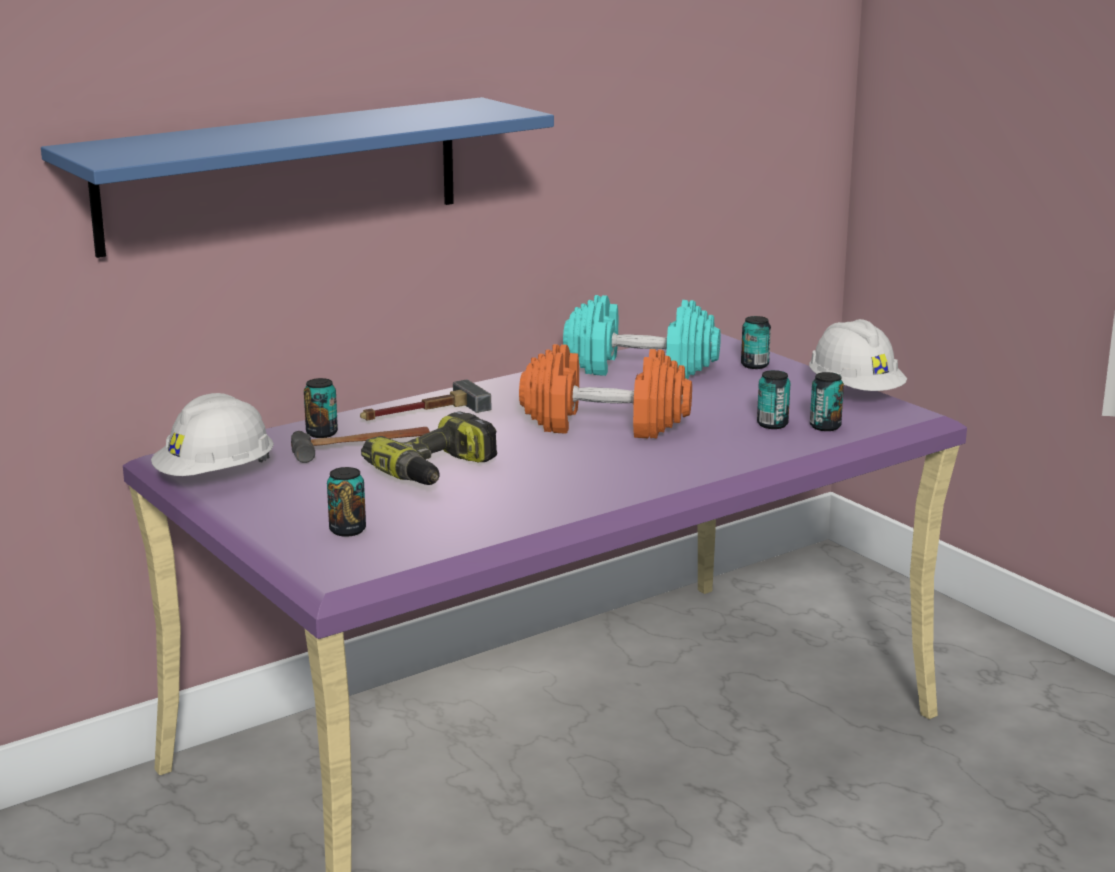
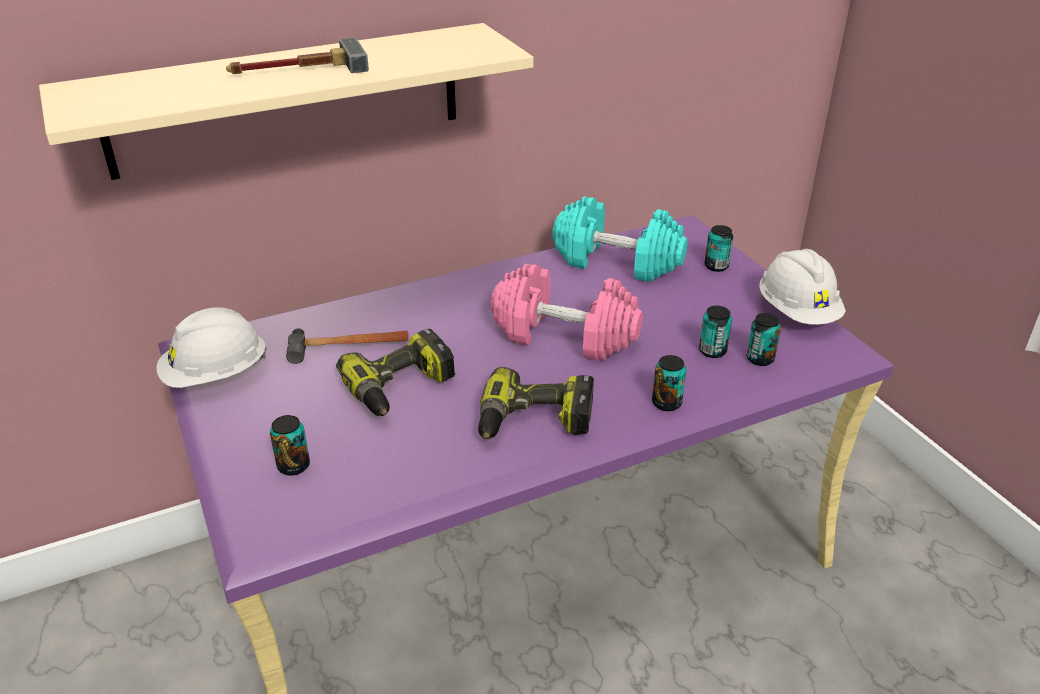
camera: 10 degrees right, 15 degrees up
blue shelf [41,97,554,258] -> beige shelf [39,23,534,180]
can [304,378,338,438] -> can moved to [652,355,686,411]
hammer [360,380,491,421] -> hammer moved to [226,38,369,74]
orange dumbbell [519,344,692,439] -> pink dumbbell [491,264,643,361]
none -> power drill [478,367,594,439]

